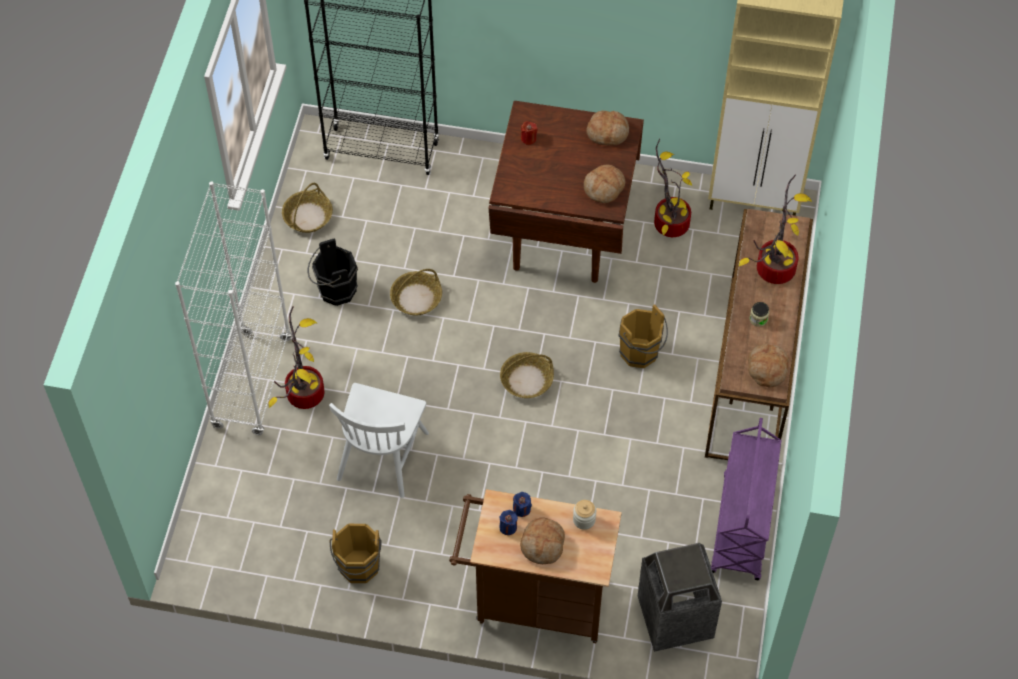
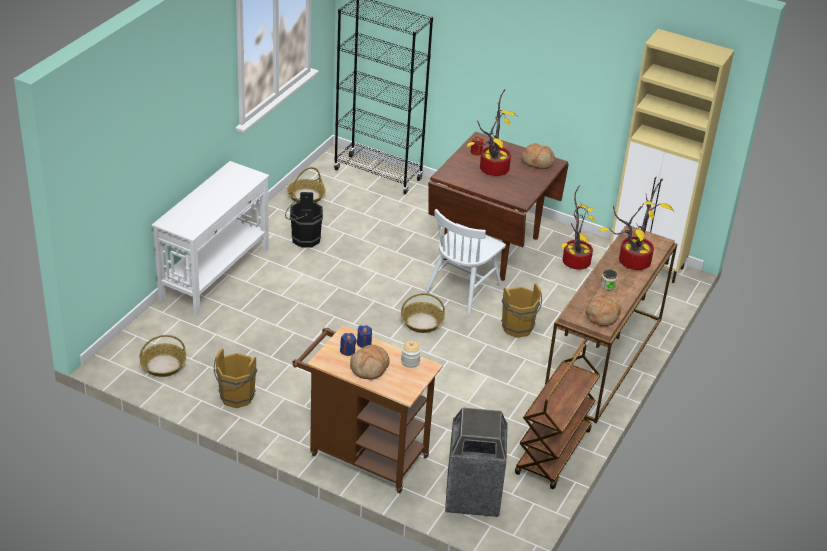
camera: 15 degrees right, 20 degrees down
white bookcase [175,181,292,436] -> white console table [152,161,269,316]
potted plant [268,306,325,409] -> potted plant moved to [467,89,517,176]
white chair [329,383,429,498] -> white chair moved to [424,209,506,314]
basket [390,269,442,316] -> basket moved to [139,335,186,377]
bread [584,164,625,203] -> none
purple cart [711,418,781,580] -> brown cart [515,344,600,490]

